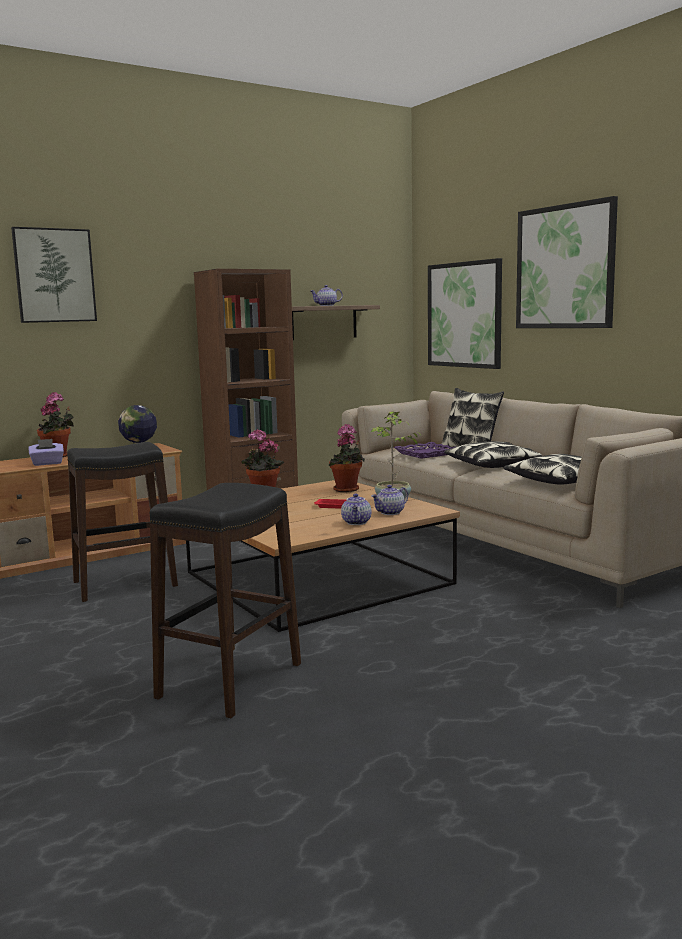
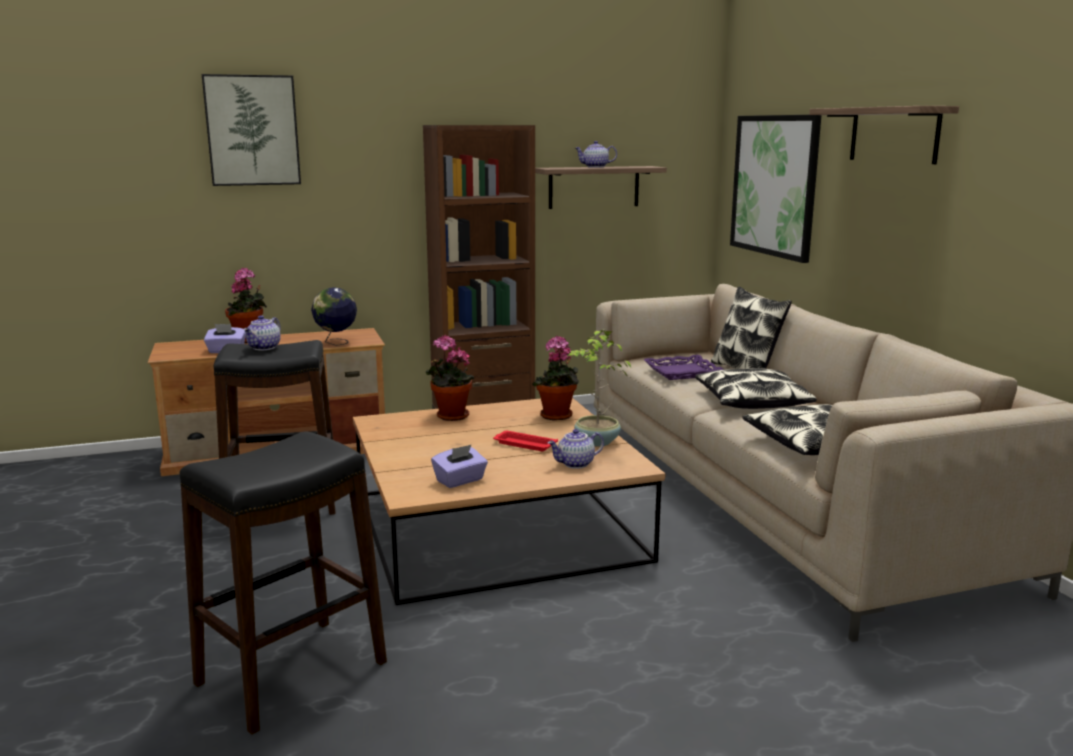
camera: 15 degrees right, 5 degrees up
teapot [341,493,371,525] -> teapot moved to [243,315,281,350]
picture [516,196,618,328] -> shelf [809,106,959,164]
none -> purple tissue box [431,444,488,488]

